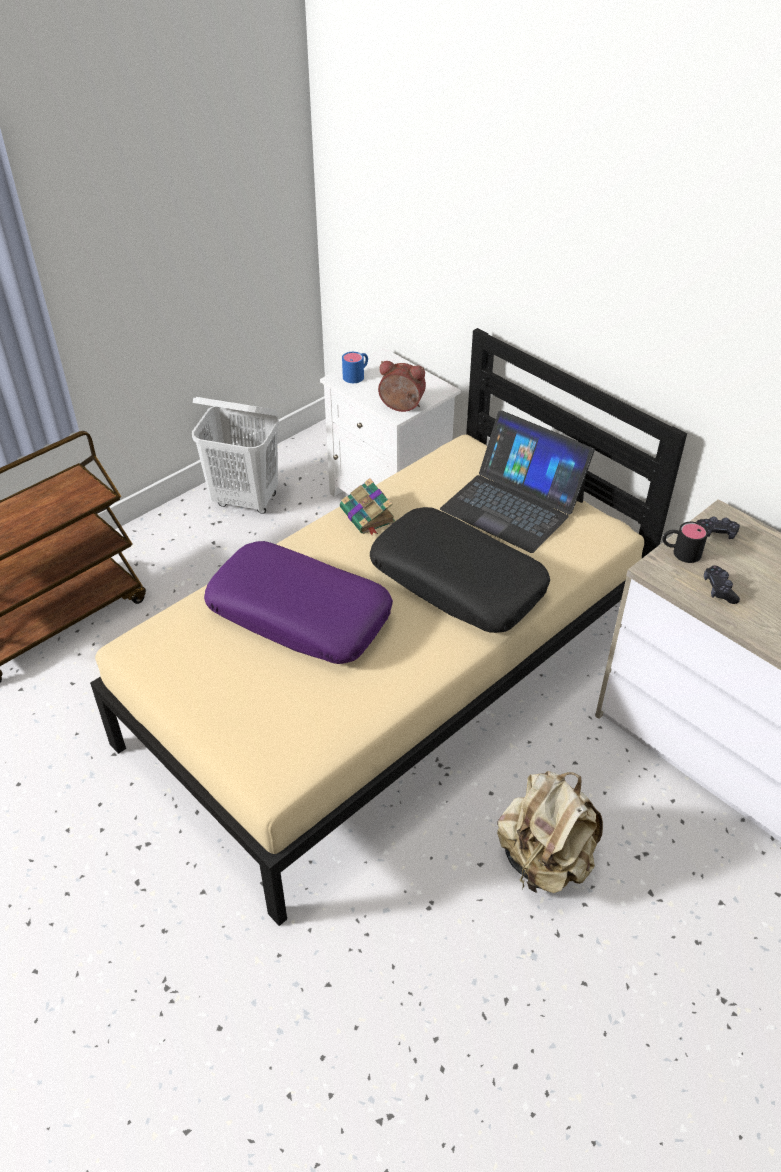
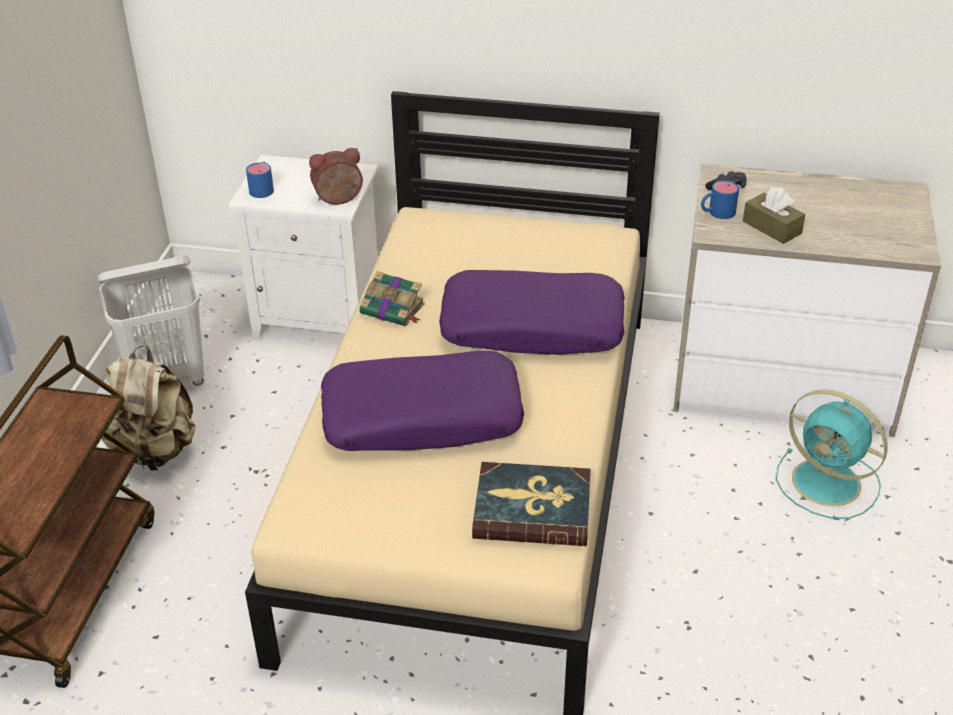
camera: 35 degrees left, 5 degrees down
black pillow [370,507,550,633] -> purple pillow [439,270,625,355]
laptop [440,411,595,553] -> none
beige backpack [497,771,603,893] -> beige backpack moved to [102,345,195,471]
black mug [663,522,708,563] -> blue mug [701,180,739,219]
black game controller [704,565,740,604] -> brown tissue box [743,187,805,244]
none -> book [472,462,590,546]
none -> turquoise fan [776,389,888,519]

